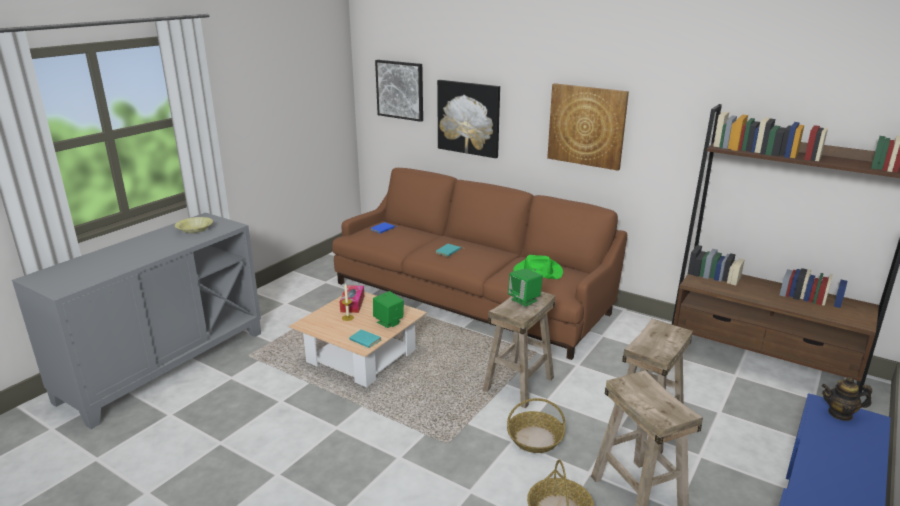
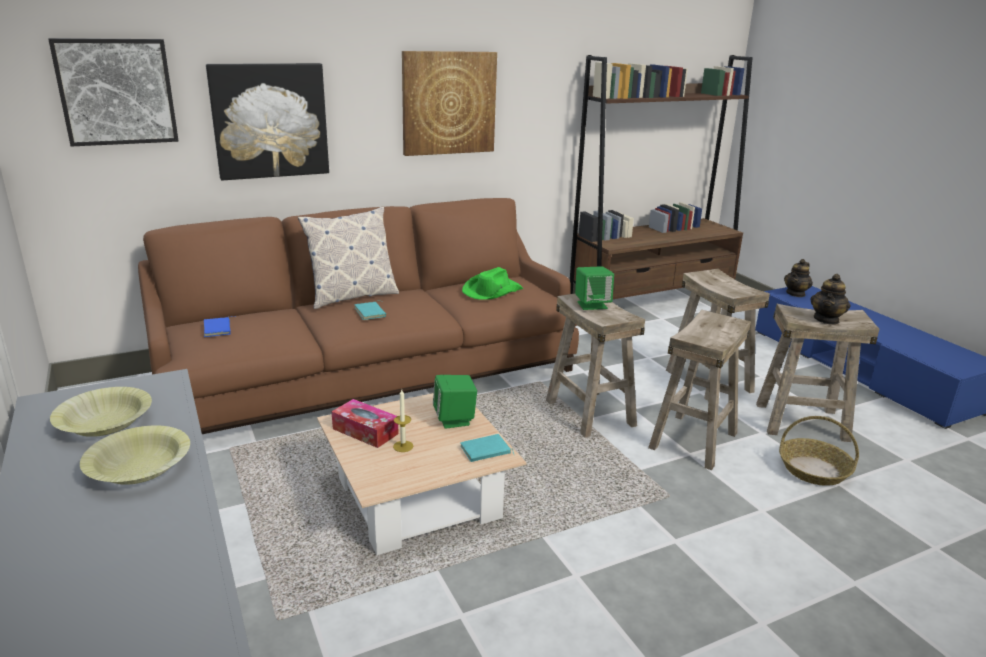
camera: 60 degrees left, 0 degrees up
basket [507,398,565,453] -> beige stool [648,310,751,470]
none -> yellow bowl [80,425,190,485]
none -> pillow [298,207,399,309]
none -> teapot [810,274,850,325]

